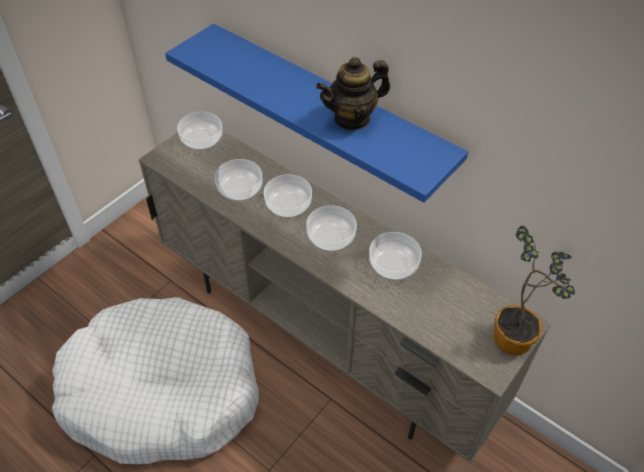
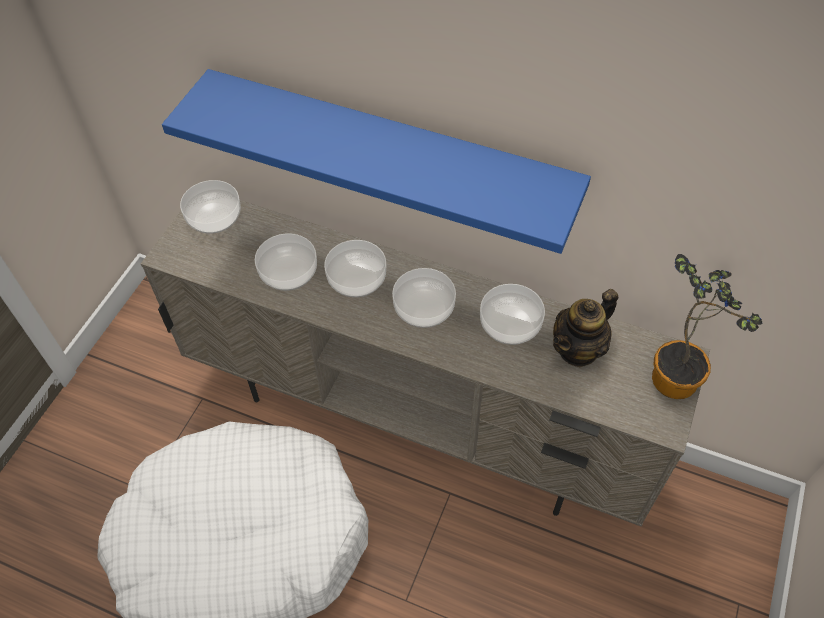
camera: 15 degrees left, 5 degrees up
teapot [316,57,390,131] -> teapot moved to [553,289,618,367]

